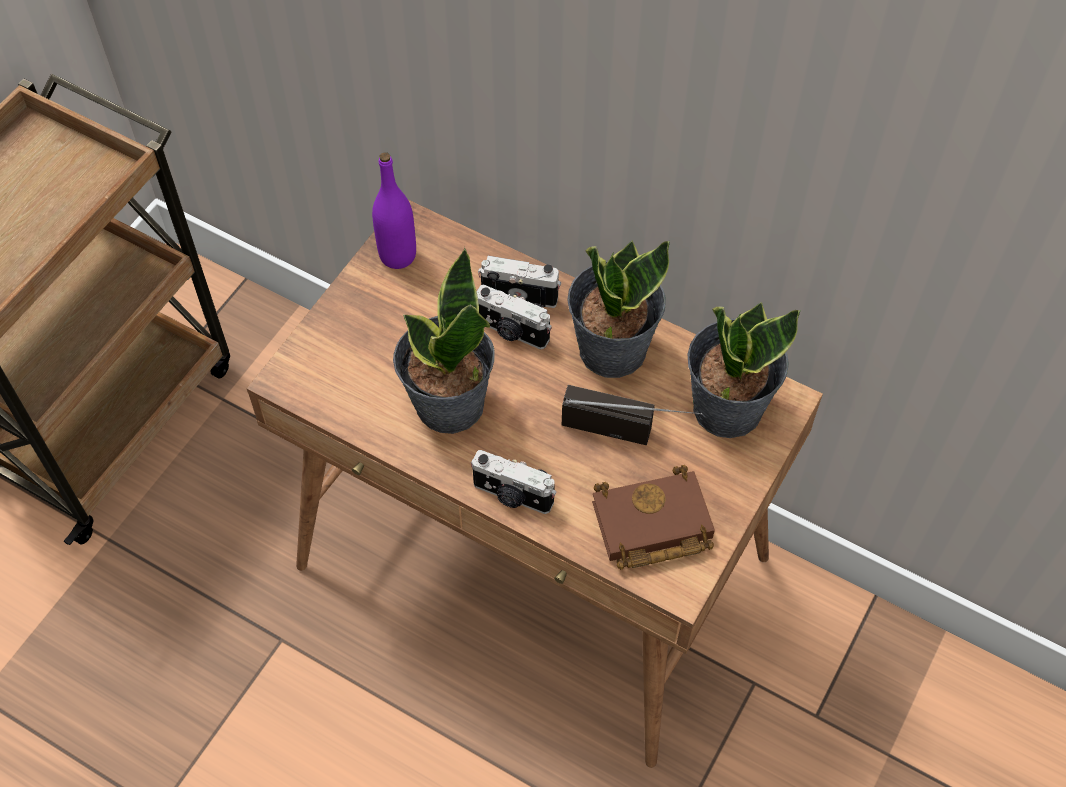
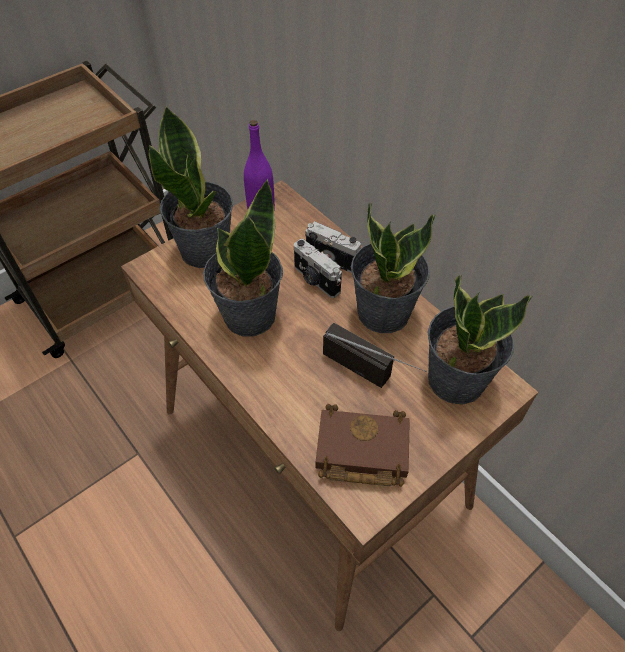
camera: 20 degrees right, 5 degrees down
camera [471,450,556,514] -> none
none -> potted plant [149,105,233,268]

